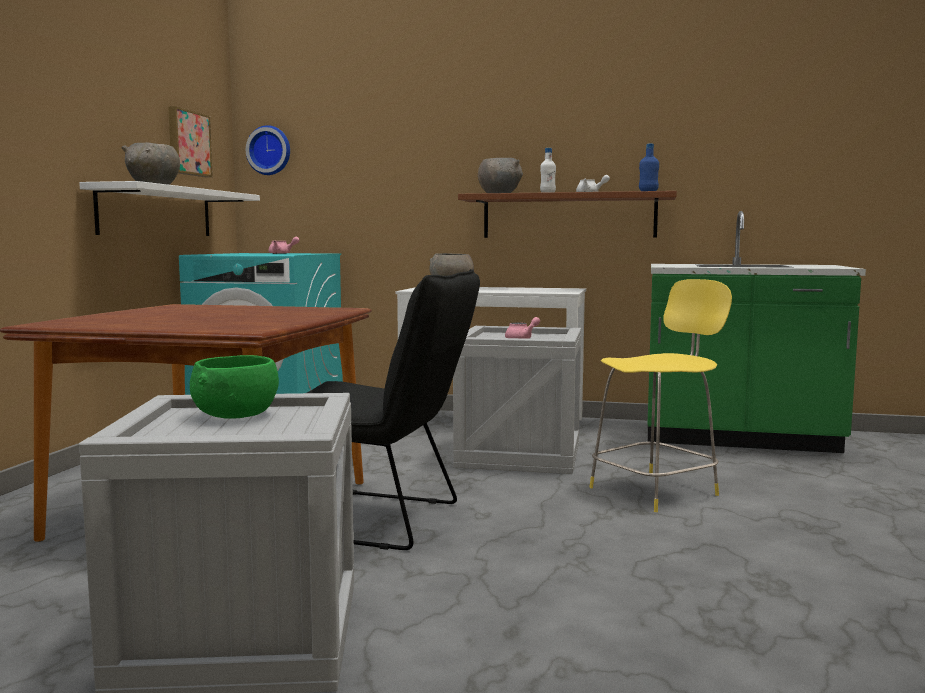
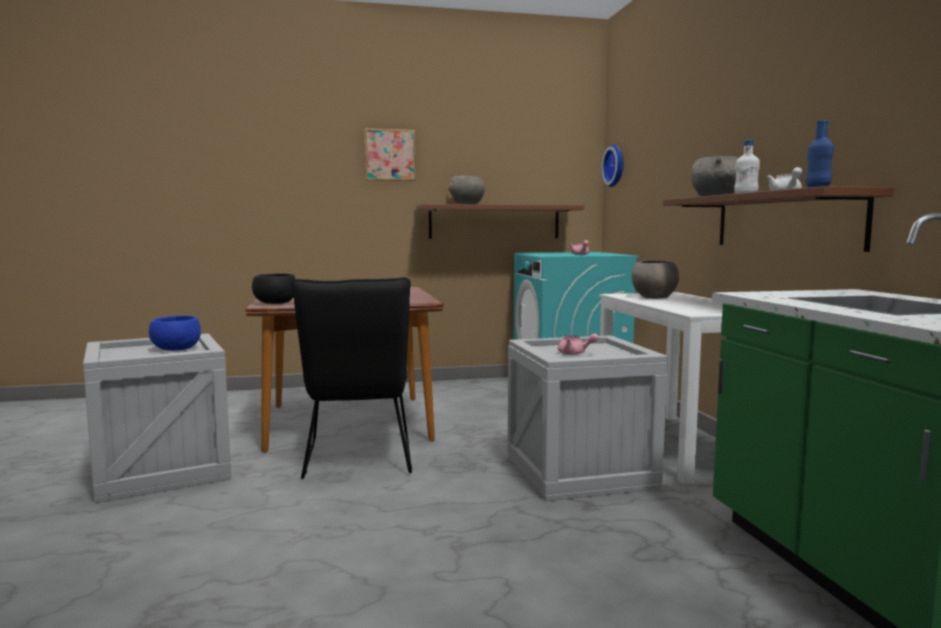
camera: 65 degrees right, 0 degrees up
white shelf [79,181,260,236] -> brown shelf [416,204,584,239]
picture [168,106,213,177] -> picture moved to [365,129,415,181]
green bowl [190,355,279,419] -> blue bowl [149,316,201,351]
yellow stool [589,279,732,512] -> none
none -> black bowl [252,273,295,304]

